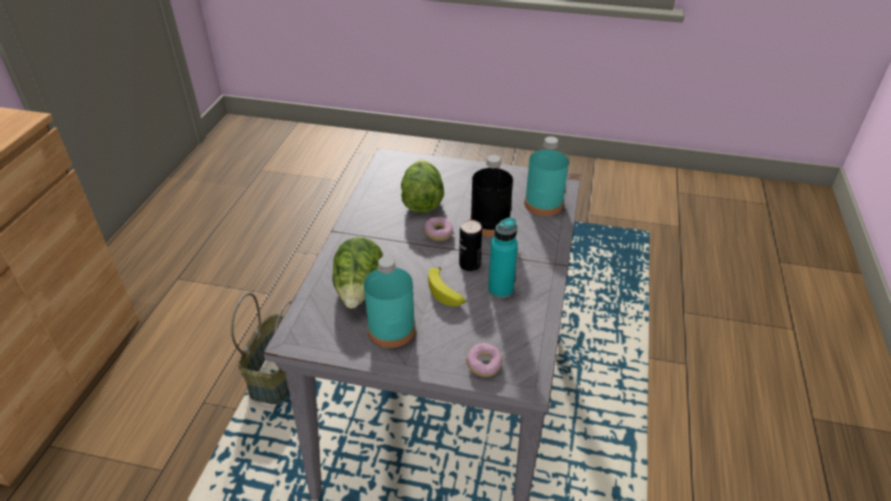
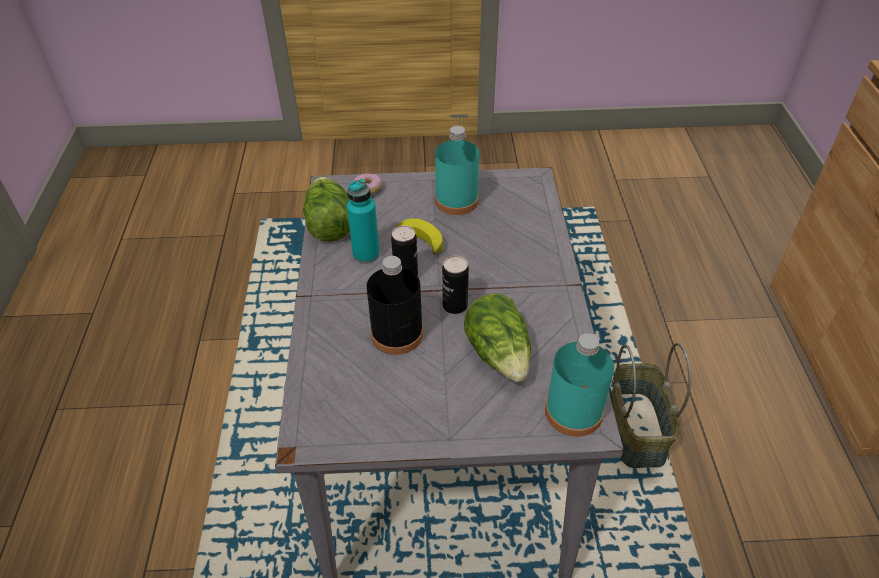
camera: 165 degrees right, 5 degrees up
lettuce [332,237,383,308] -> lettuce moved to [303,177,350,242]
donut [424,217,453,241] -> can [442,256,469,314]
turquoise bottle [525,137,569,216] -> turquoise bottle moved to [545,333,614,437]

